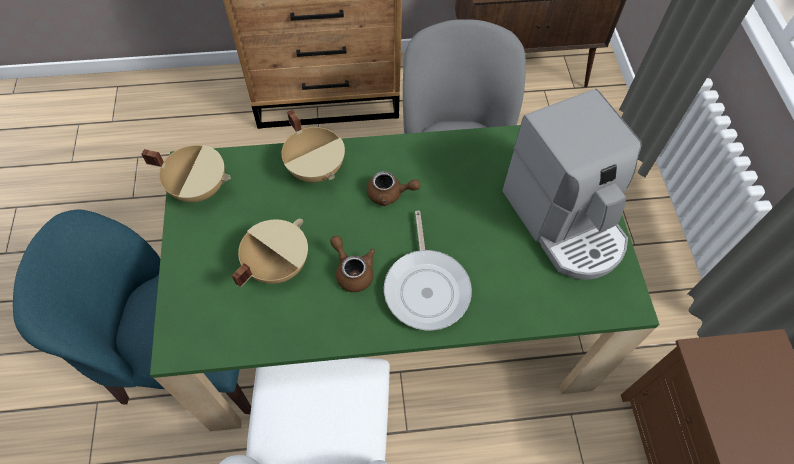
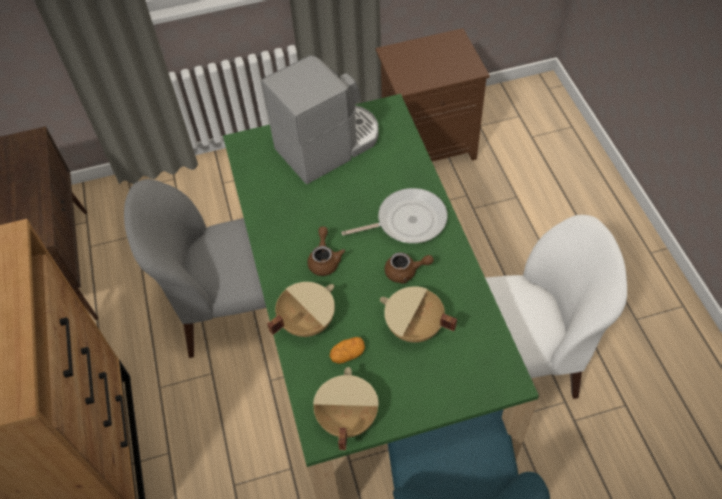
camera: 95 degrees left, 5 degrees down
brown teapot [330,235,375,292] -> brown teapot turned 135 degrees counterclockwise [385,252,434,284]
none -> potato [329,337,365,364]

